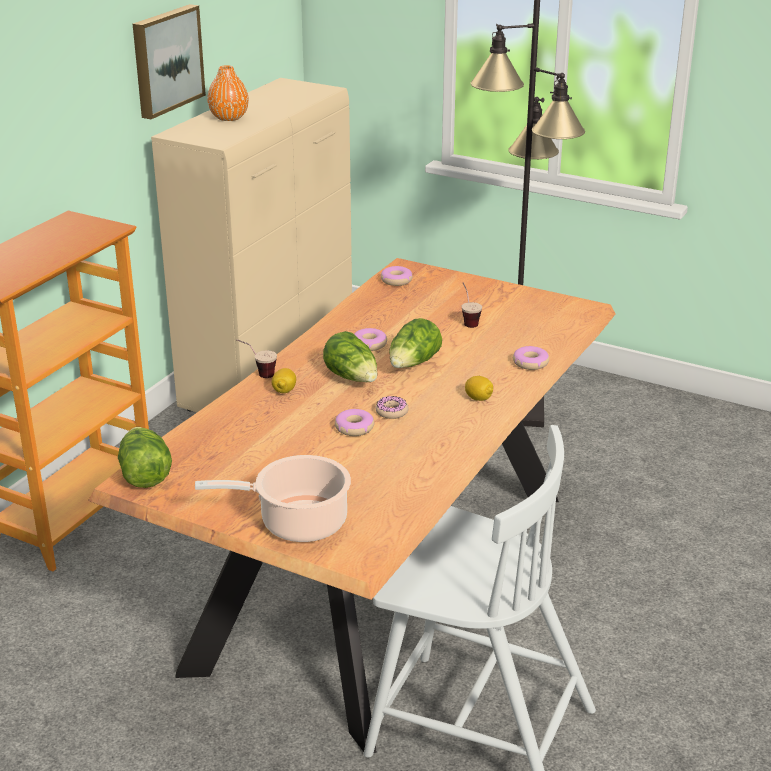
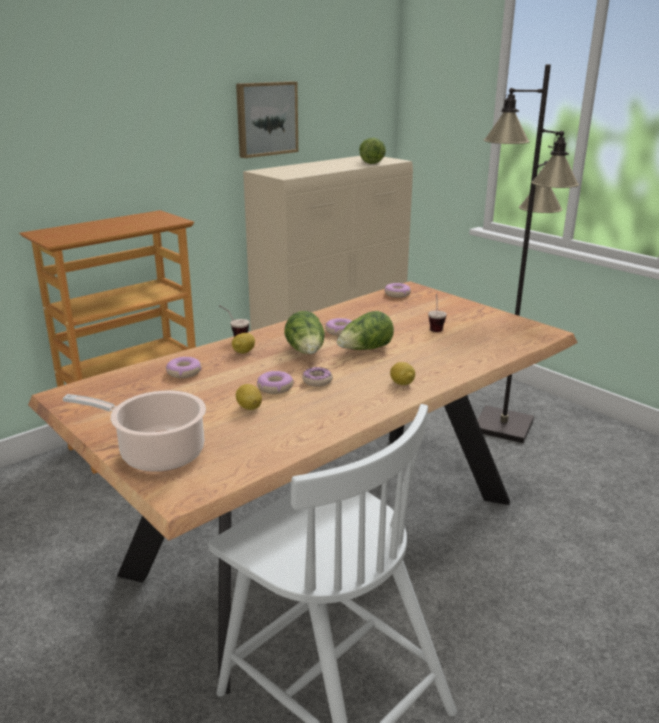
camera: 20 degrees right, 5 degrees down
lettuce [118,427,172,488] -> lettuce moved to [359,138,386,164]
orange vase [207,65,249,121] -> none
donut [513,346,549,370] -> donut moved to [166,357,201,378]
none -> lemon [236,384,262,410]

